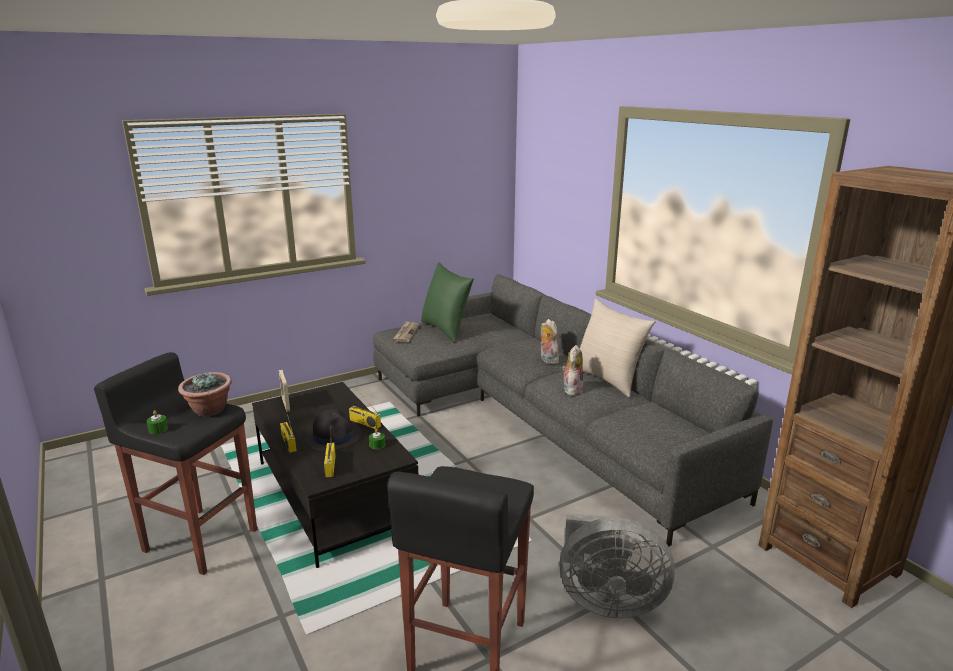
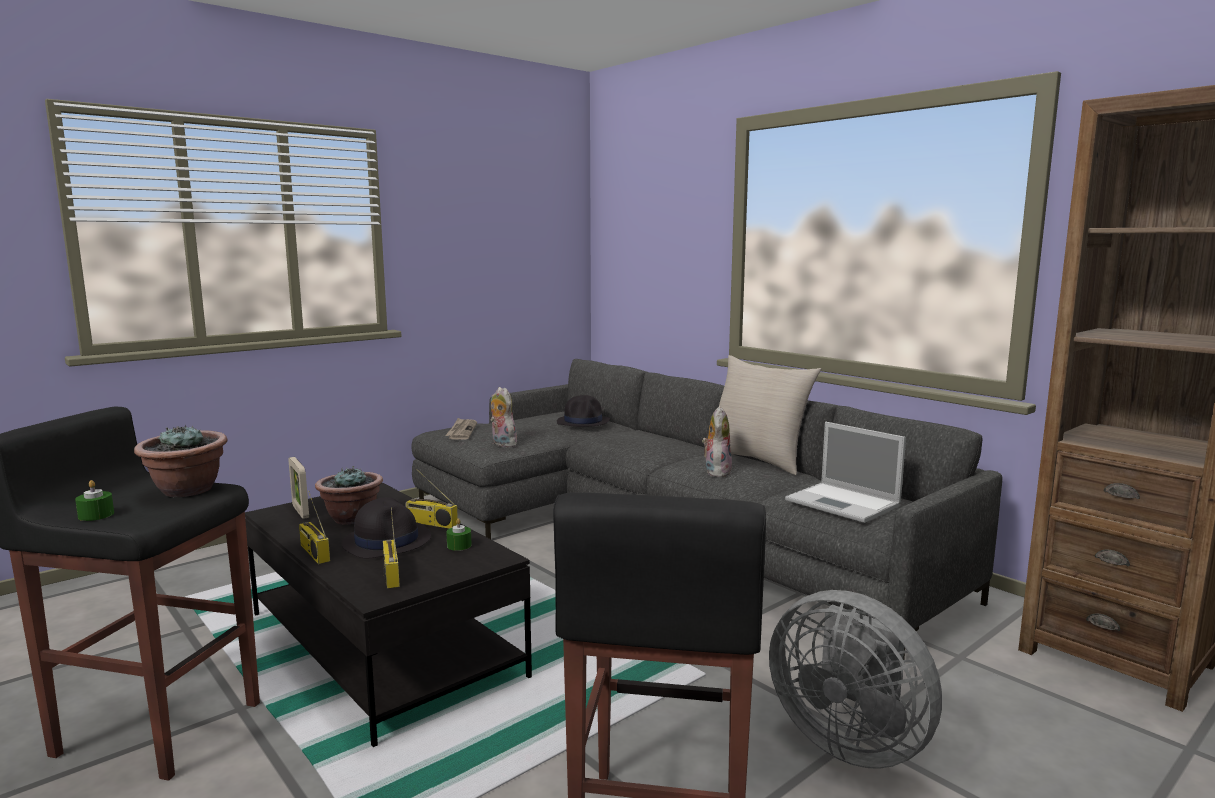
camera: 10 degrees left, 10 degrees down
green pillow [421,262,474,343] -> none
plush toy [541,319,559,364] -> plush toy moved to [490,387,519,447]
grey fan [559,513,675,618] -> grey fan turned 45 degrees clockwise [769,590,942,769]
none -> potted plant [315,466,383,525]
none -> black hat [557,395,610,427]
none -> laptop [785,422,906,523]

